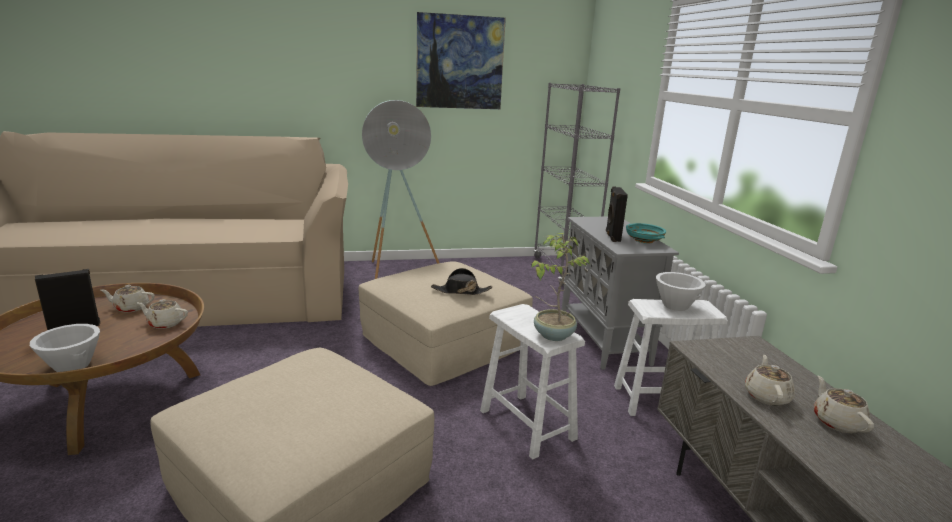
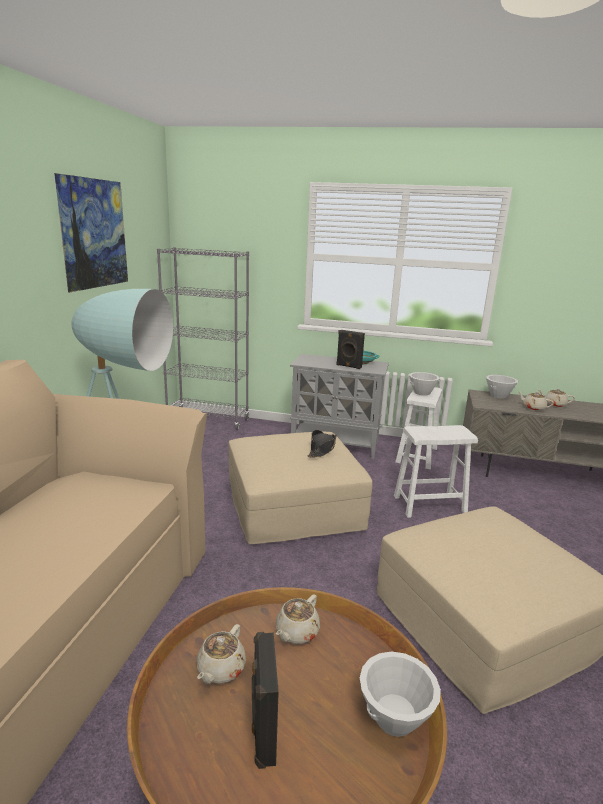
camera: 65 degrees left, 0 degrees up
potted plant [531,233,590,341] -> none
none -> white bowl [486,375,518,399]

